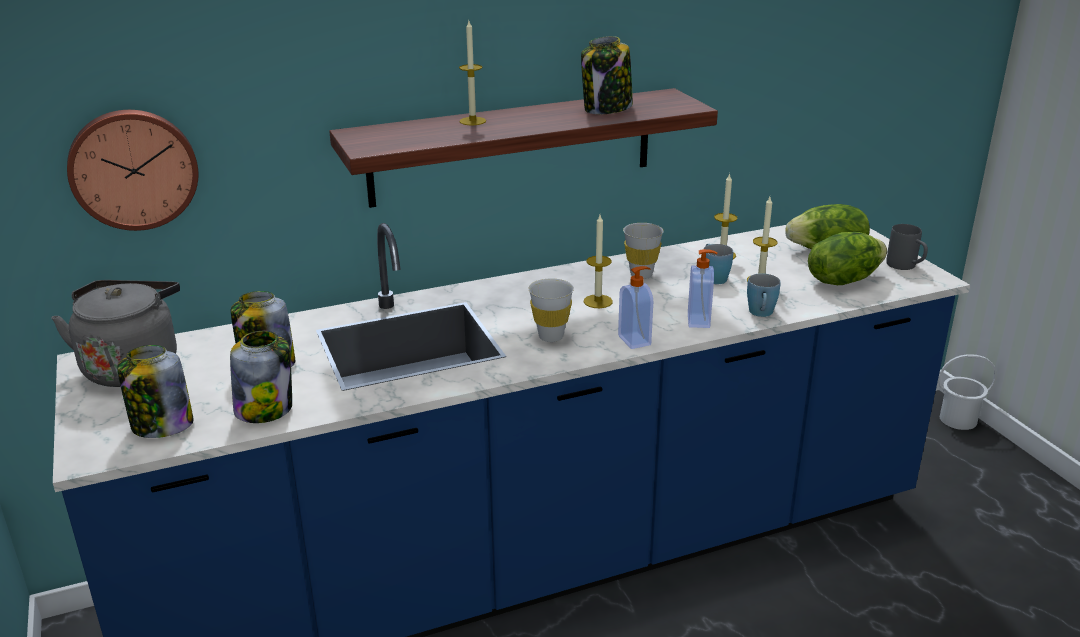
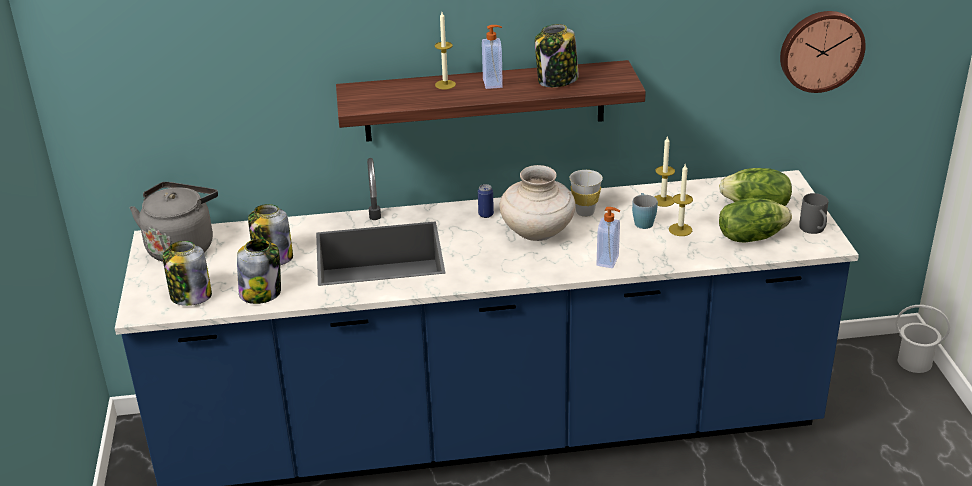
camera: 15 degrees right, 5 degrees up
wall clock [67,110,198,231] -> wall clock moved to [780,11,866,93]
white cup [529,279,574,342] -> none
candle [584,215,613,308] -> beige vase [499,165,576,241]
soap dispenser [618,266,653,349] -> soap dispenser moved to [482,25,503,89]
blue mug [747,273,781,317] -> none
none -> can [478,184,494,218]

